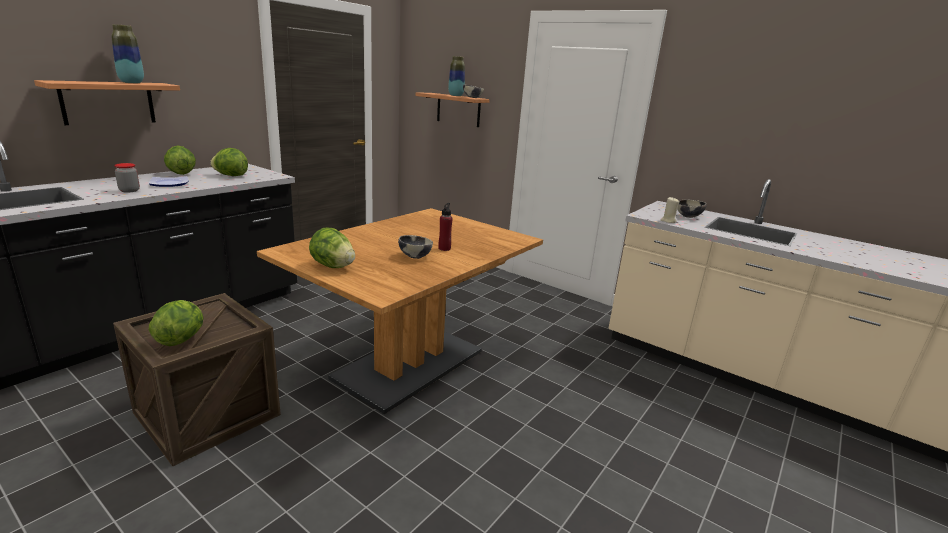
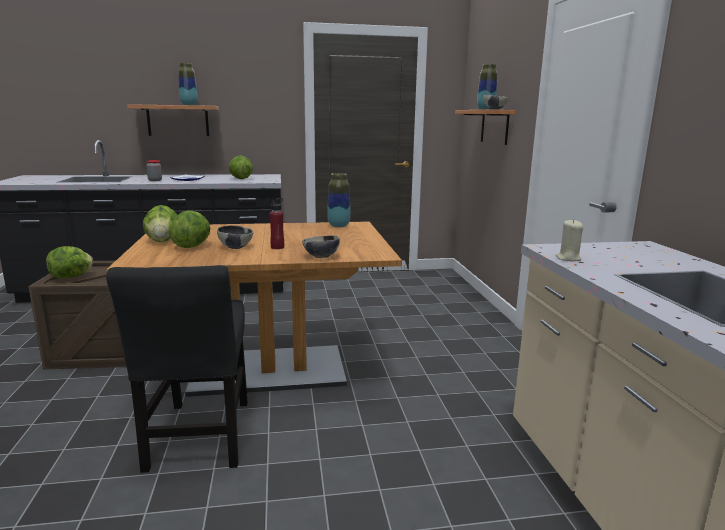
camera: 45 degrees right, 5 degrees down
lettuce [164,145,196,175] -> lettuce moved to [168,210,210,248]
bowl [677,199,707,218] -> bowl moved to [302,235,340,258]
none -> black chair [106,265,248,473]
none -> vase [327,173,351,227]

